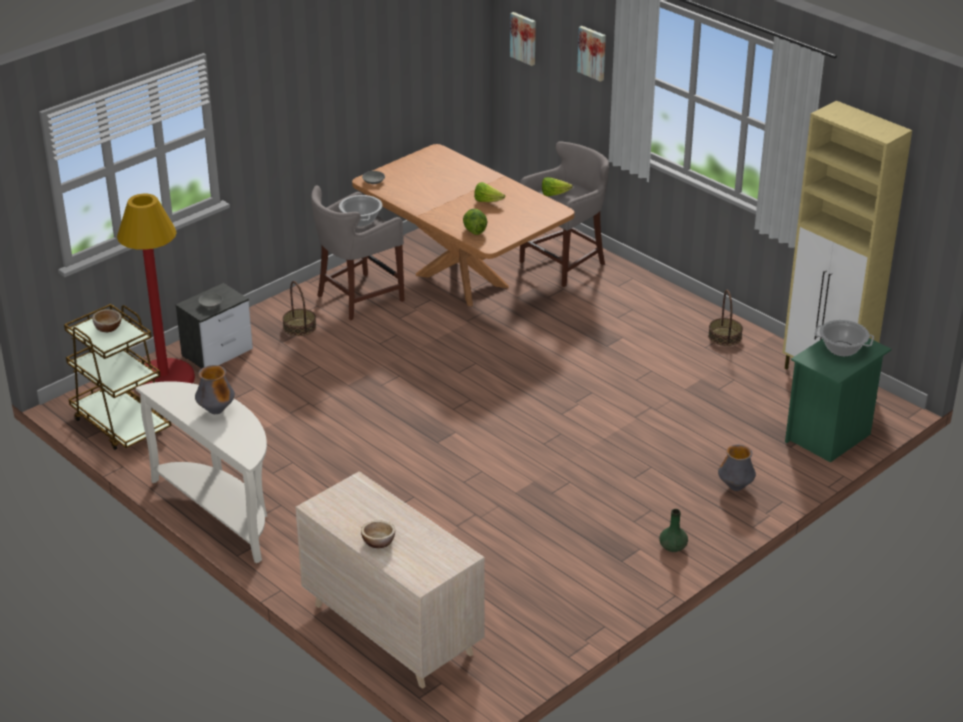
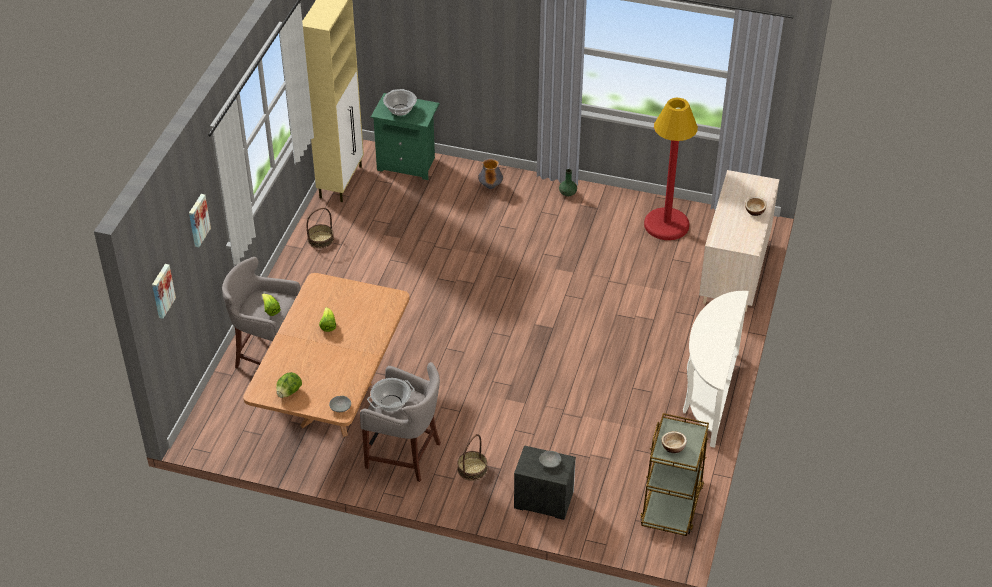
camera: 120 degrees left, 10 degrees up
red floor lamp [117,194,195,385] -> red floor lamp moved to [644,98,698,240]
vase [195,365,235,414] -> none
lettuce [463,209,488,235] -> lettuce moved to [276,372,302,398]

